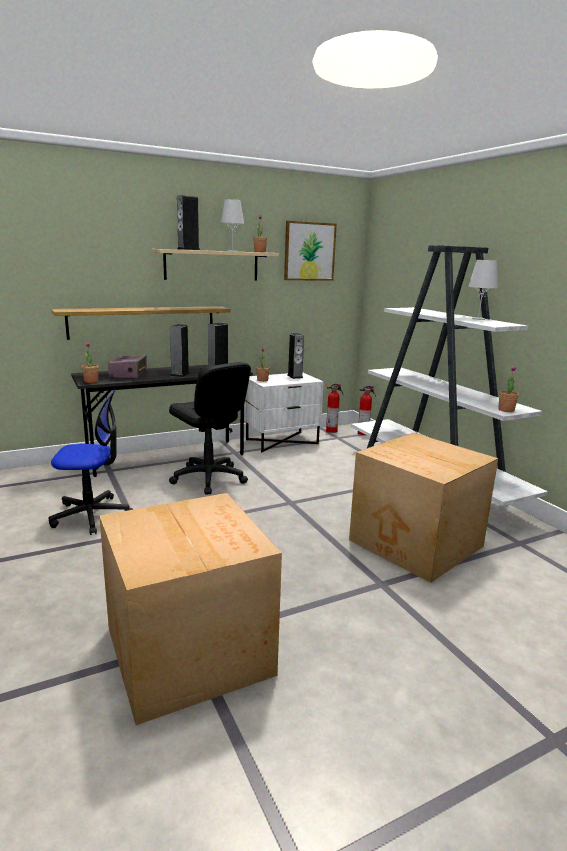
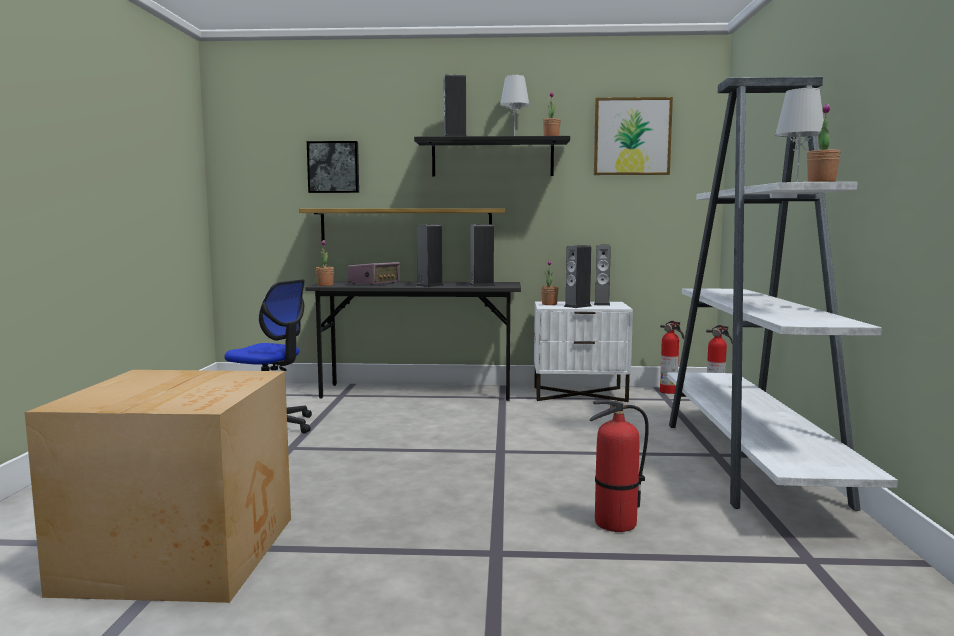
camera: 30 degrees right, 10 degrees down
beige shelf [152,249,279,280] -> black shelf [414,136,570,176]
black office chair [169,362,251,494] -> none
cardboard box [349,433,498,583] -> fire extinguisher [590,400,649,532]
potted plant [498,365,519,412] -> potted plant moved to [807,104,840,182]
none -> picture [307,141,359,193]
none -> speaker [564,245,591,308]

